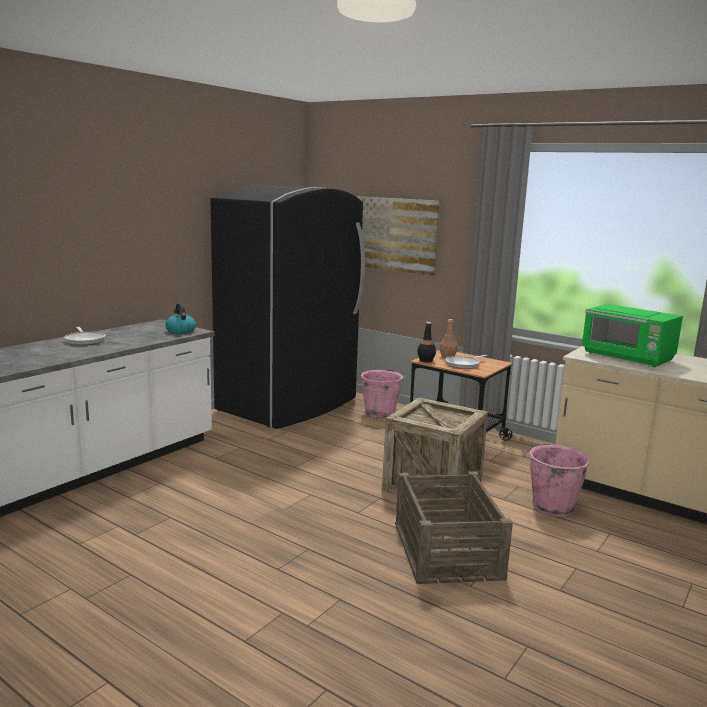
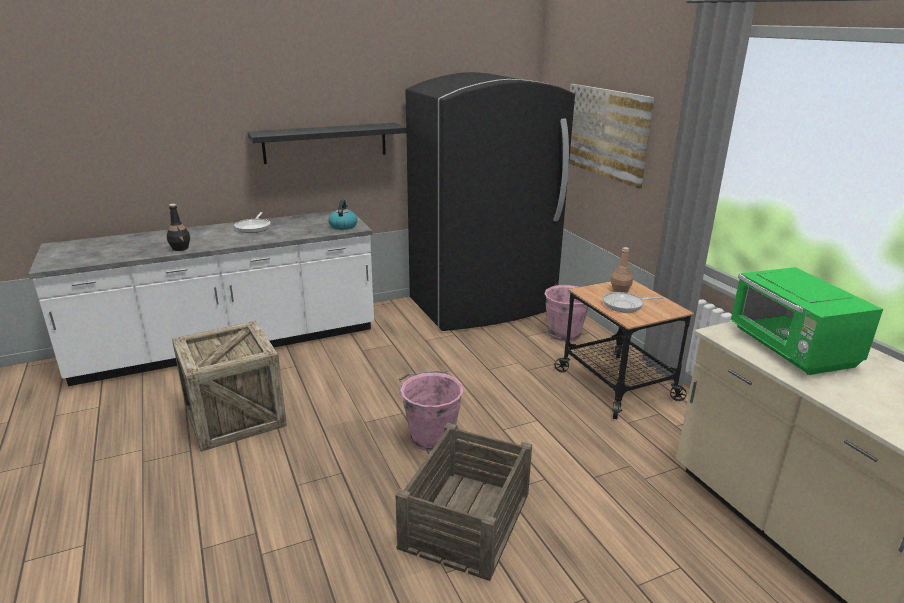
camera: 30 degrees right, 10 degrees up
crate [382,398,488,511] -> crate moved to [172,321,287,452]
black bottle [417,322,436,363] -> black bottle moved to [167,204,190,251]
pink bucket [522,444,590,517] -> pink bucket moved to [399,371,464,451]
none -> black shelf [247,123,406,164]

